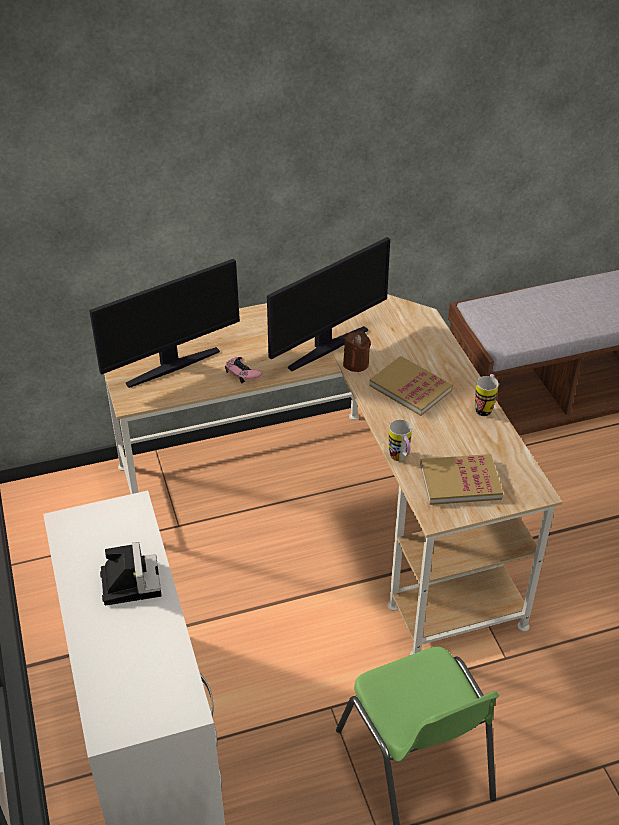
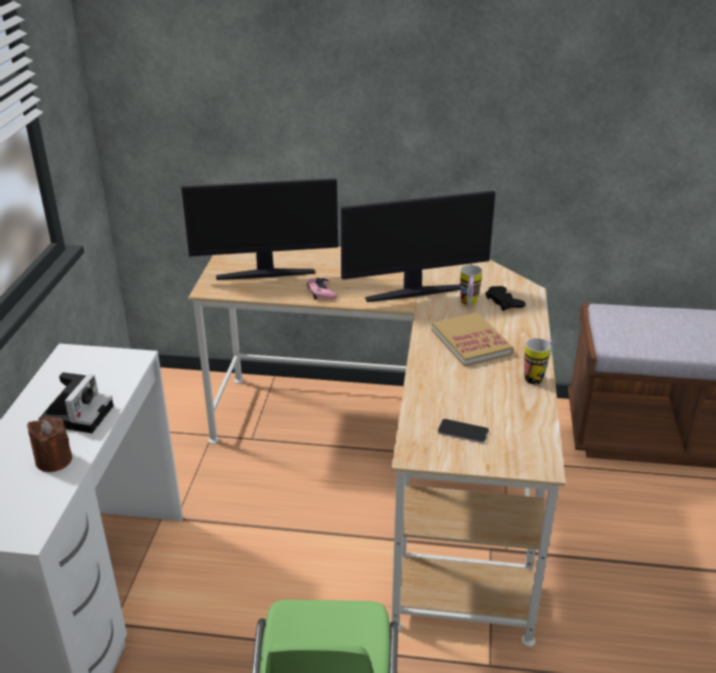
camera: 25 degrees right, 10 degrees down
brown candle [343,331,371,372] -> brown candle moved to [27,416,72,472]
mug [389,420,412,461] -> mug moved to [460,265,482,306]
book [420,454,503,505] -> phone [437,419,489,443]
none -> black game controller [485,286,526,311]

